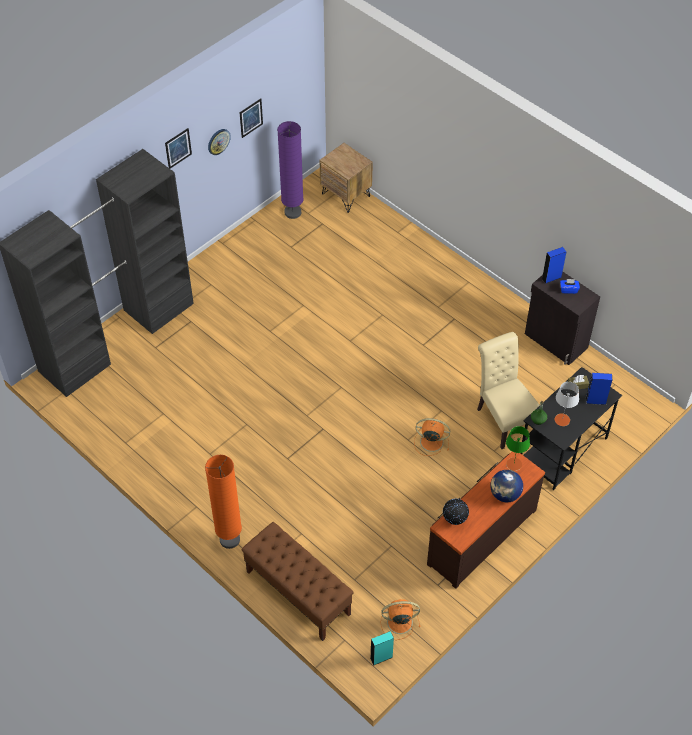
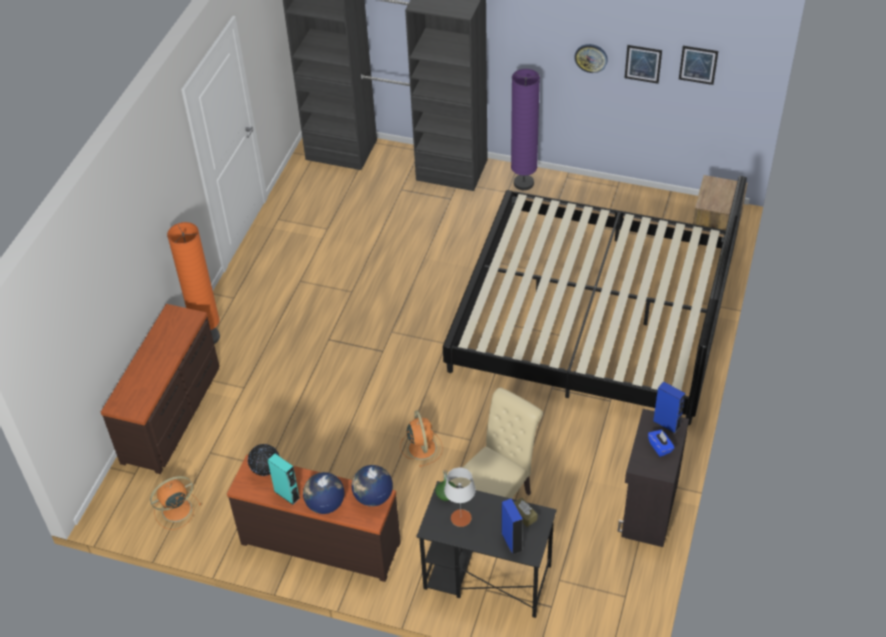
camera: 65 degrees right, 5 degrees down
picture [165,128,192,169] -> picture moved to [679,46,718,85]
brown bench [242,522,354,641] -> brown dresser [101,304,220,474]
purple floor lamp [277,121,303,219] -> purple floor lamp moved to [511,69,540,190]
turquoise speaker [370,631,394,665] -> turquoise speaker moved to [268,453,300,505]
orange fan [381,599,421,640] -> orange fan turned 90 degrees counterclockwise [150,476,201,530]
green table lamp [506,426,530,471] -> globe [352,465,393,507]
none -> bed [443,176,747,425]

